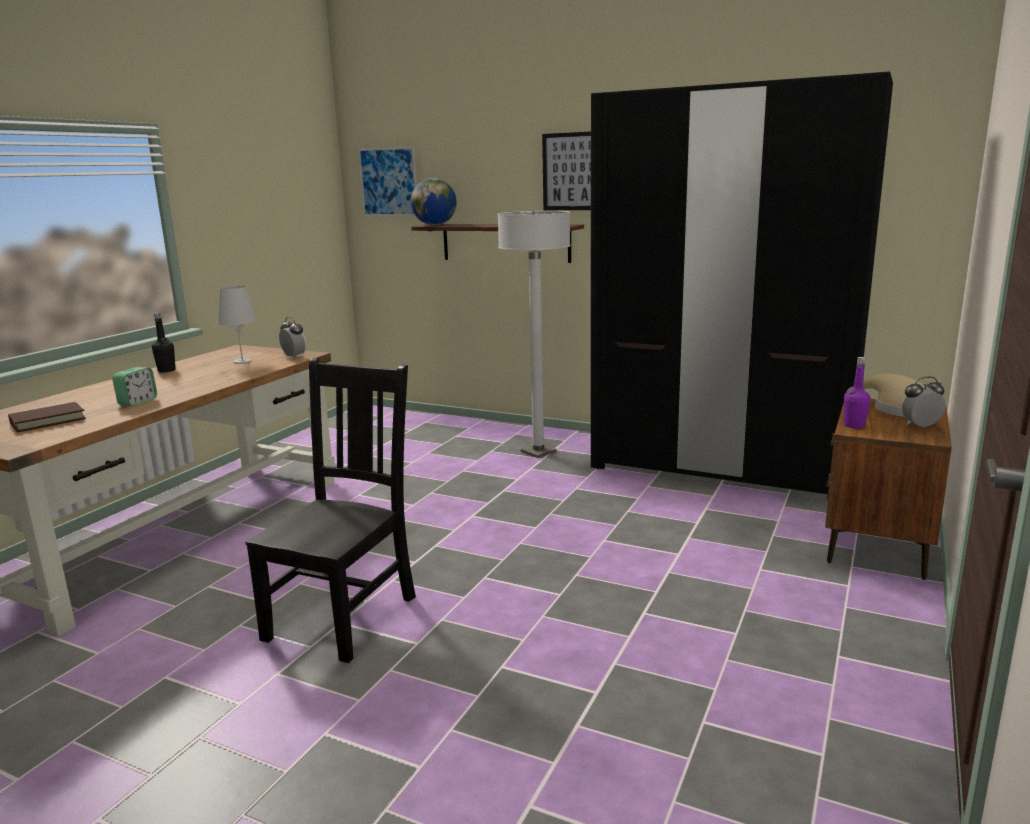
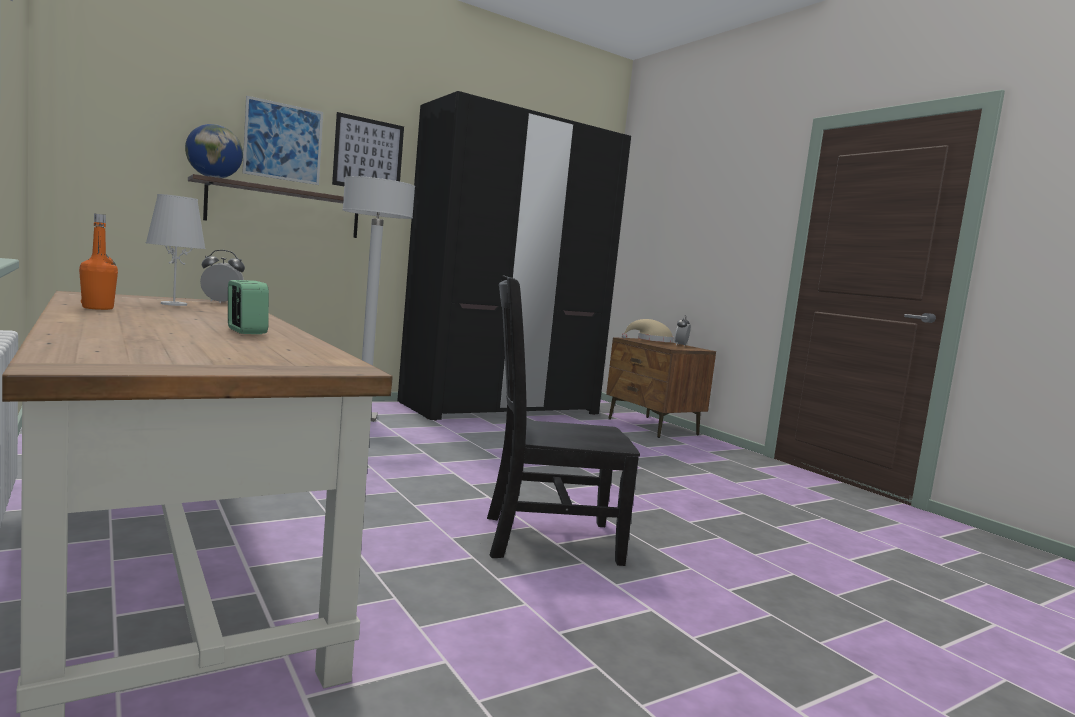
camera: 60 degrees left, 10 degrees down
brown book [8,402,86,432] -> none
black bottle [152,313,176,373] -> orange bottle [79,214,118,310]
black chair [246,358,416,663] -> black chair turned 60 degrees counterclockwise [487,276,640,566]
picture [358,146,417,216] -> picture moved to [243,96,323,185]
purple bottle [844,357,871,428] -> none

